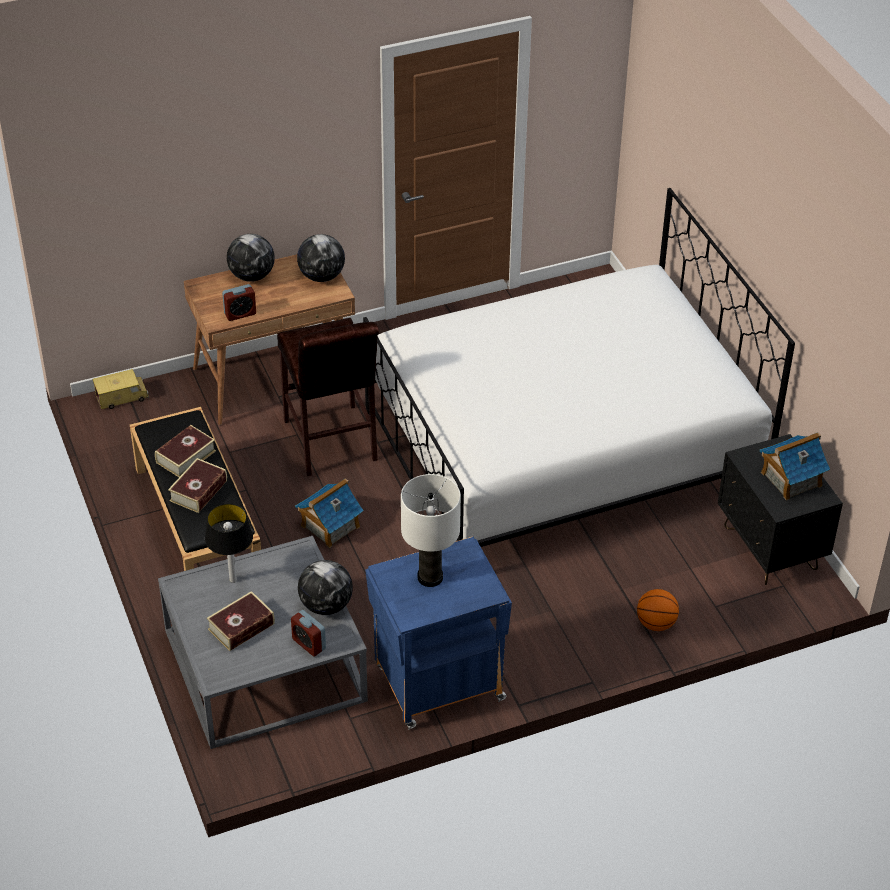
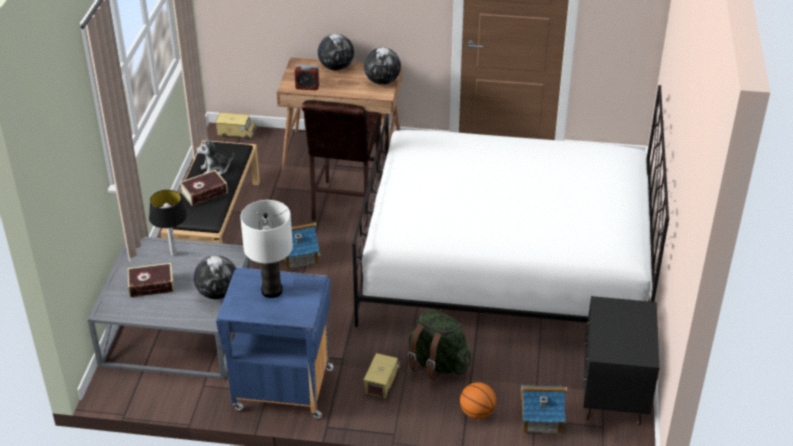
camera: 30 degrees right, 5 degrees down
book [155,425,216,477] -> plush toy [196,137,234,175]
alarm clock [291,610,326,657] -> none
toy house [760,432,830,501] -> toy house moved to [521,385,567,435]
none -> toy truck [363,353,400,398]
none -> green backpack [408,310,471,381]

